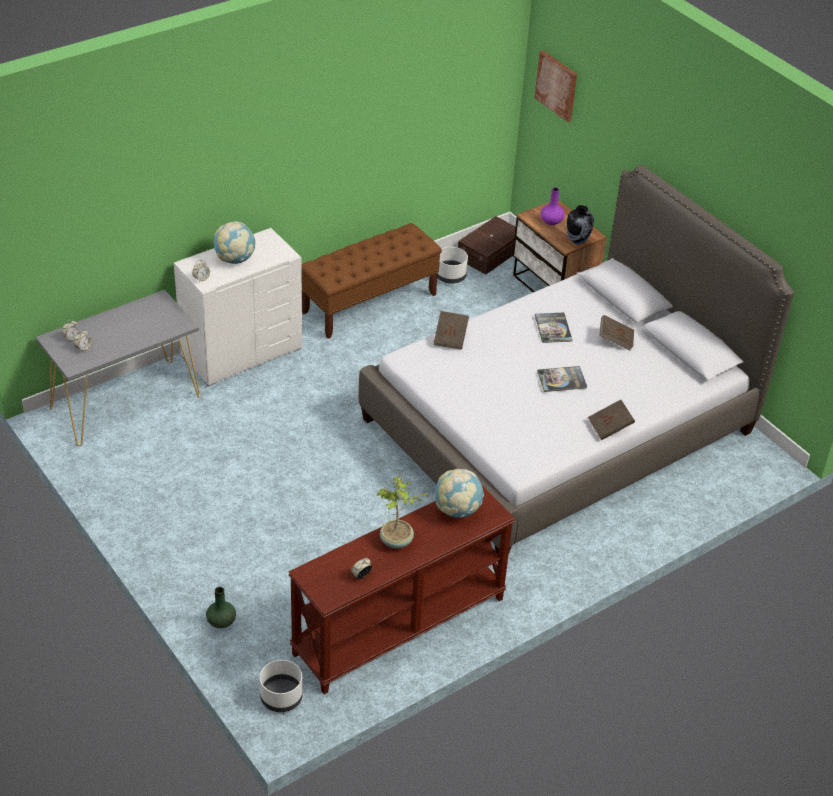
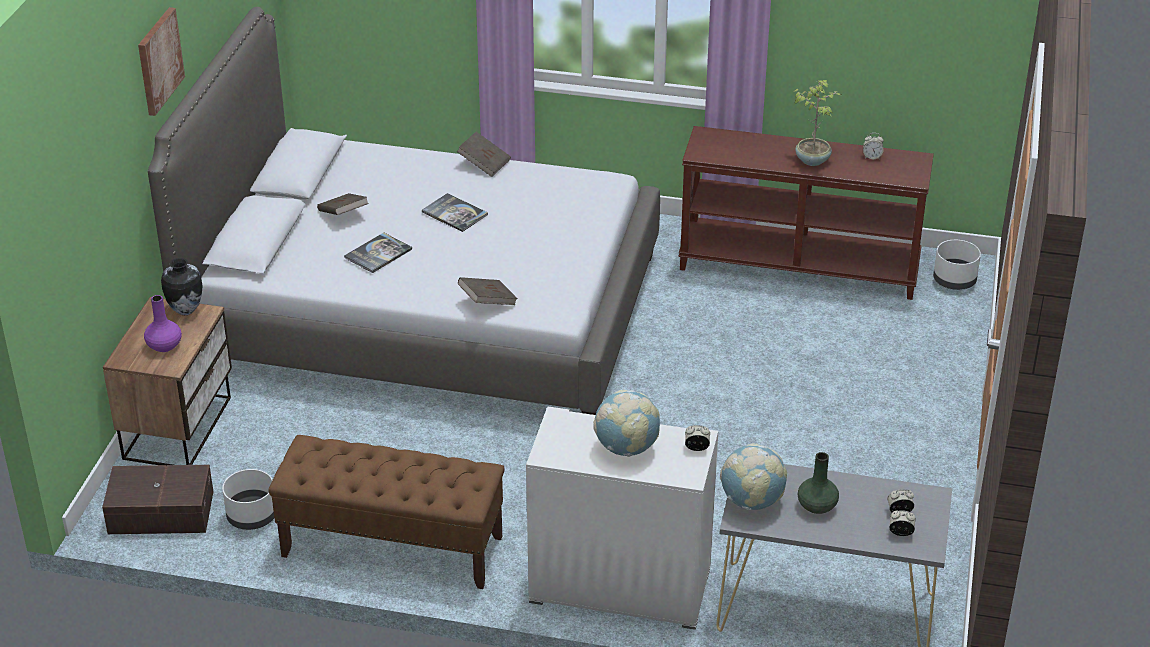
camera: 130 degrees left, 5 degrees down
green vase [206,587,236,628] -> green vase moved to [798,452,839,514]
globe [435,469,484,518] -> globe moved to [720,443,787,510]
picture [535,51,577,122] -> picture moved to [138,7,185,116]

